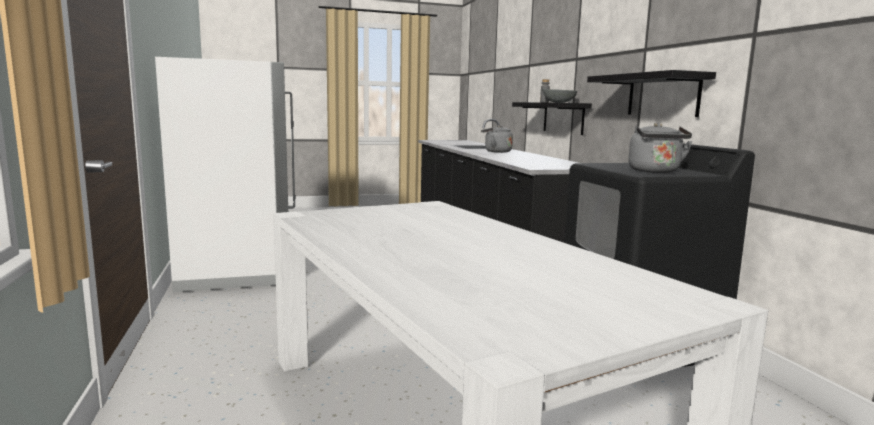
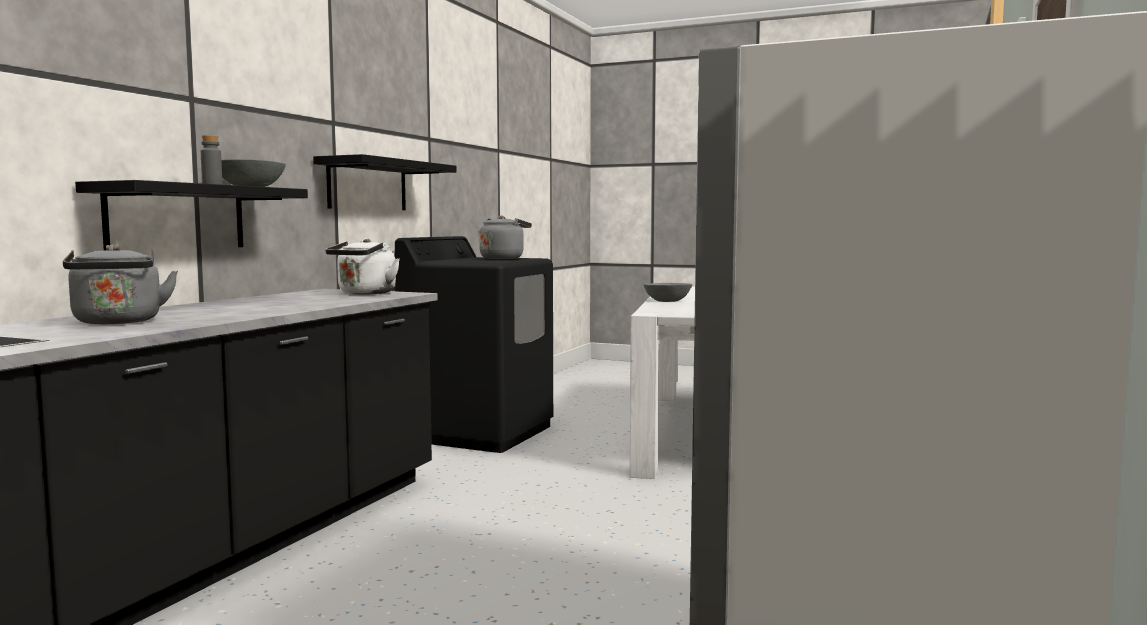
camera: 140 degrees left, 5 degrees down
none -> white kettle [325,238,400,295]
none -> grey bowl [644,283,693,302]

